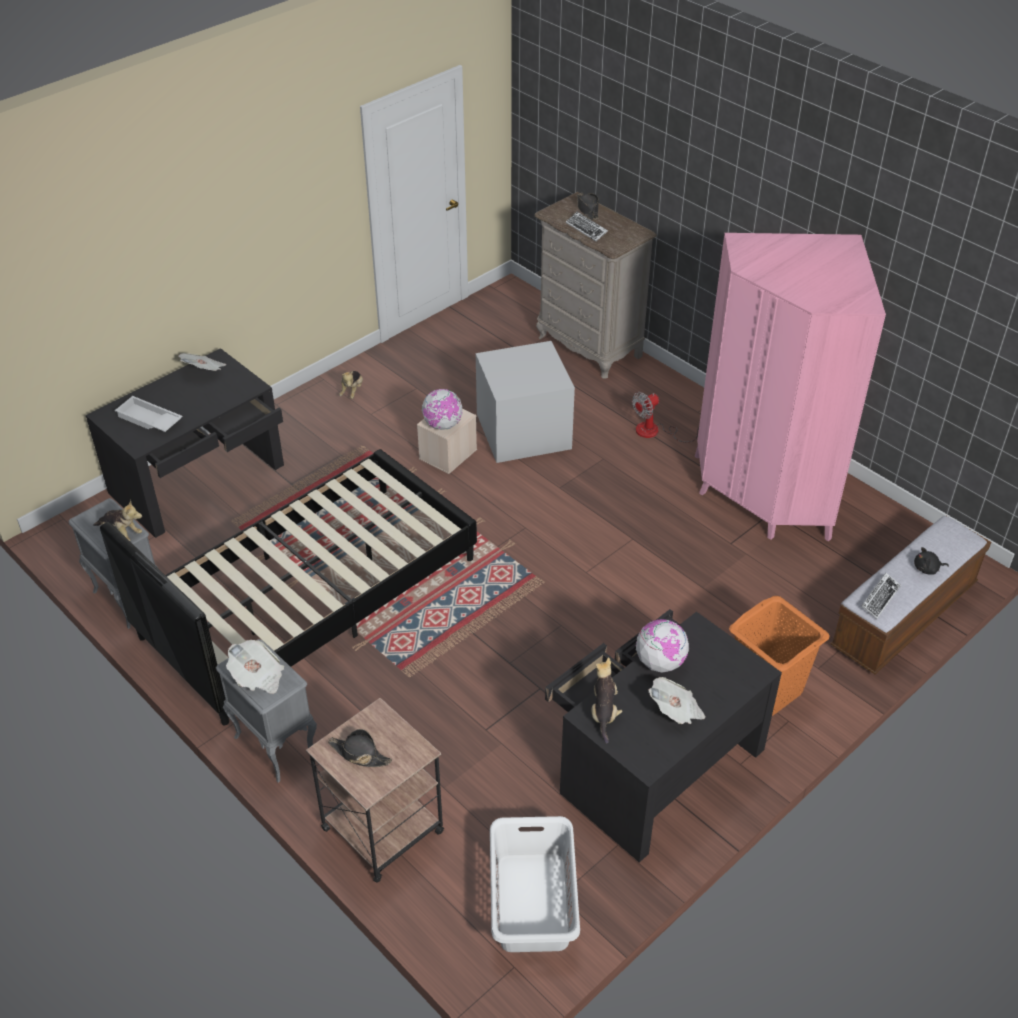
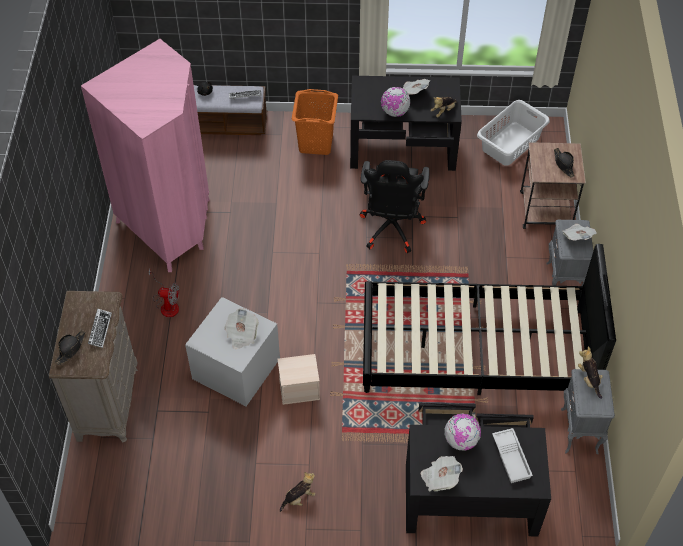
camera: 135 degrees left, 10 degrees up
globe [422,389,463,430] -> globe moved to [444,413,481,450]
none -> newspaper [225,308,259,349]
none -> black office chair [360,160,430,253]

